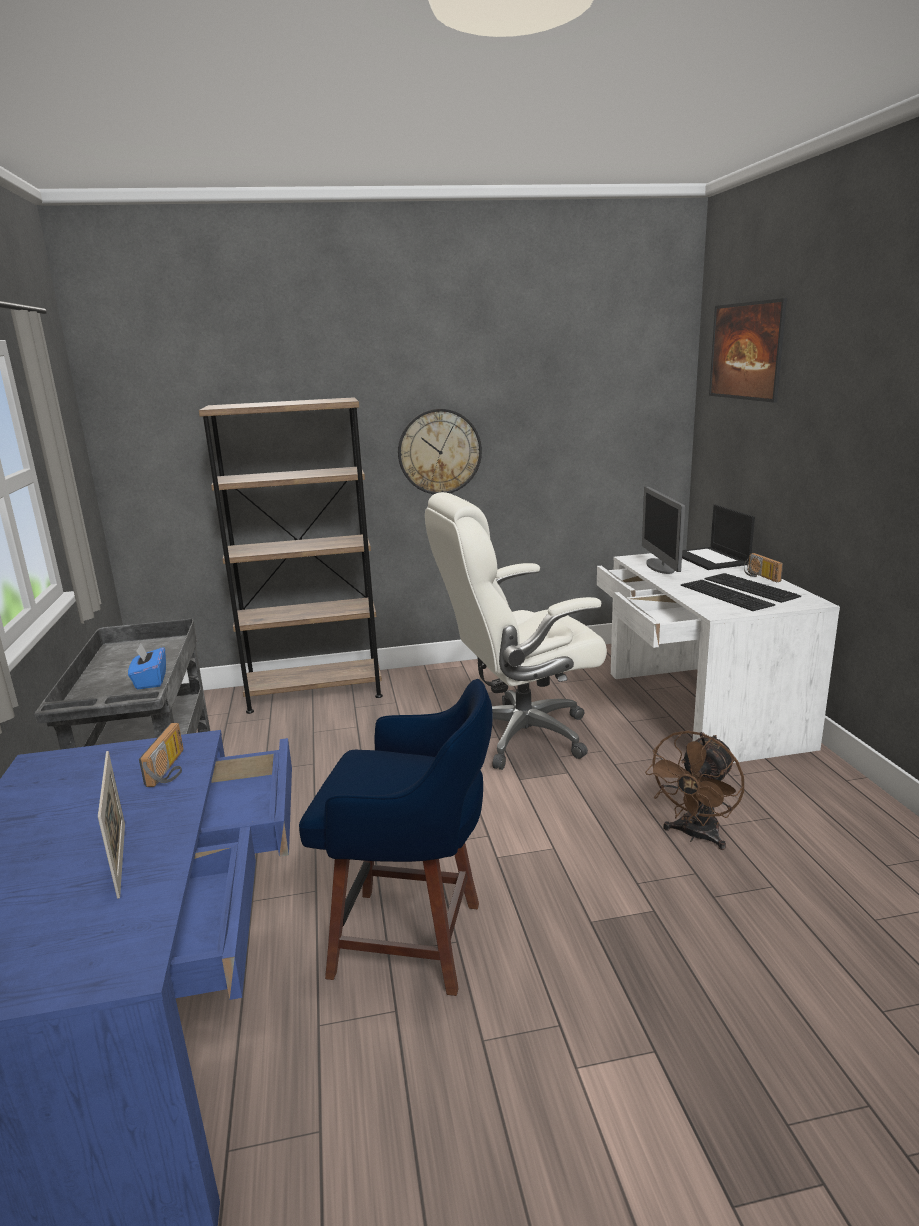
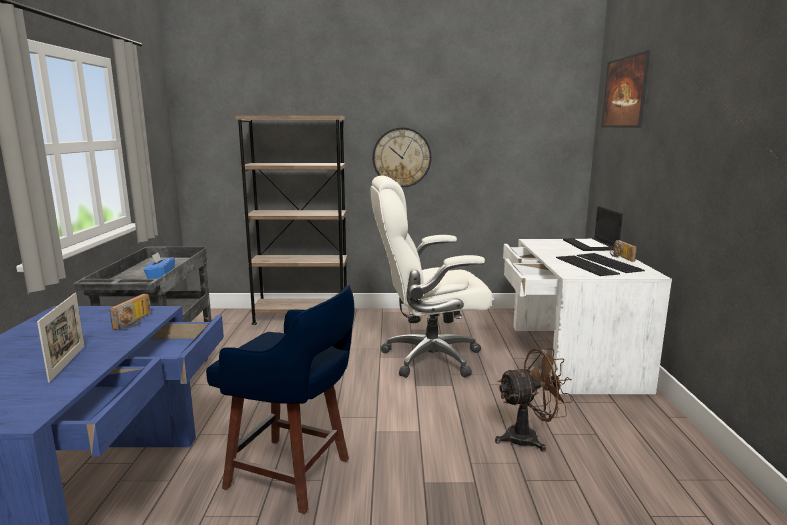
camera: 10 degrees right, 5 degrees down
monitor [642,486,685,574] -> none
brown fan [645,730,744,850] -> brown fan turned 150 degrees counterclockwise [495,348,573,452]

